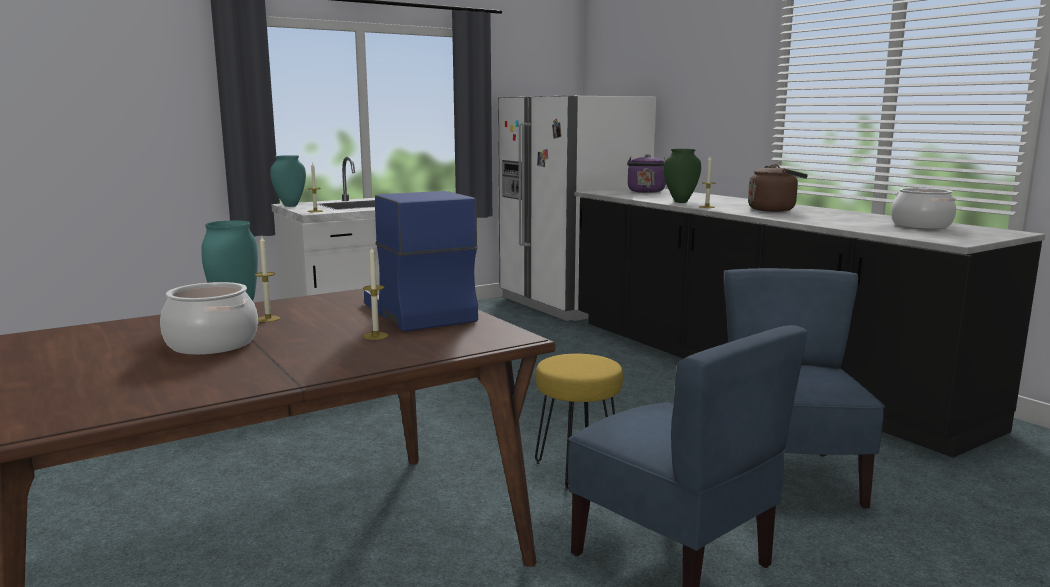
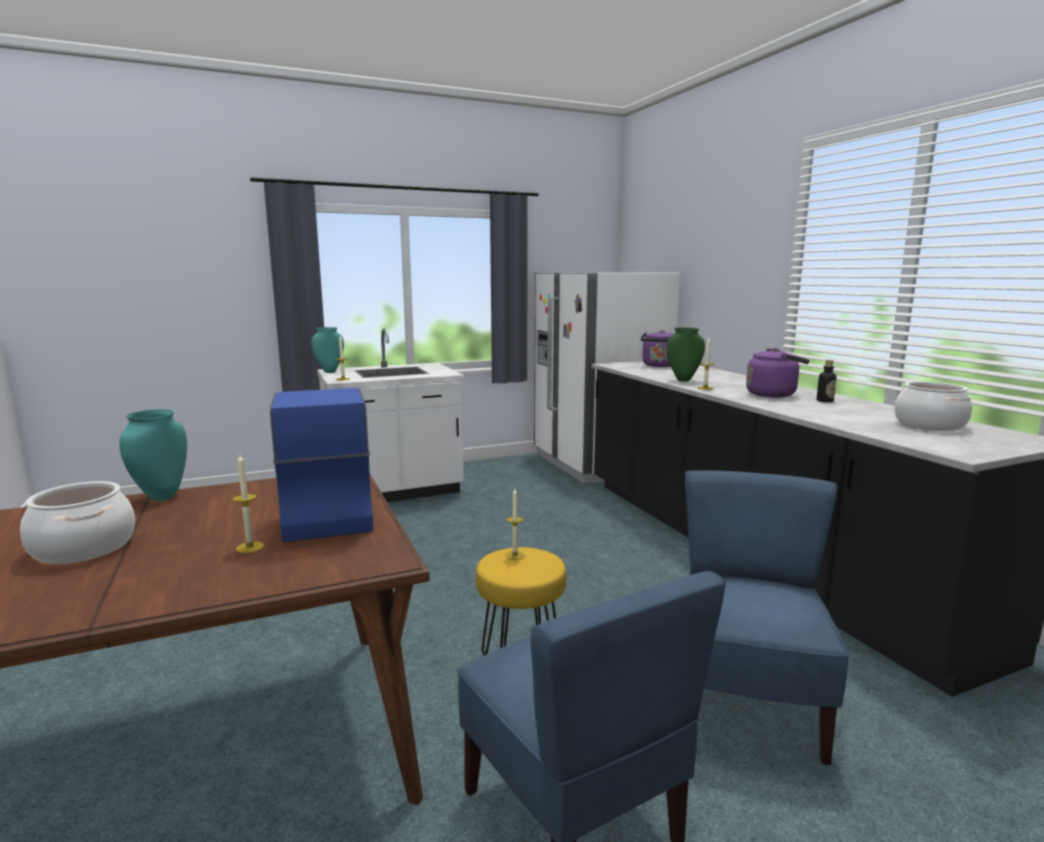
camera: 10 degrees right, 0 degrees up
candle [255,236,280,322] -> candle moved to [505,488,525,560]
brown kettle [748,164,808,212] -> purple kettle [746,348,809,397]
none -> bottle [817,360,837,402]

